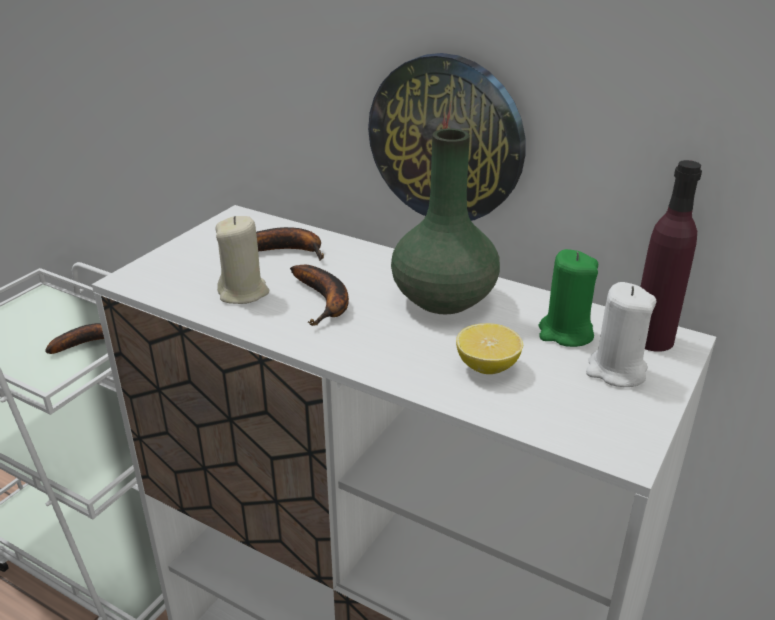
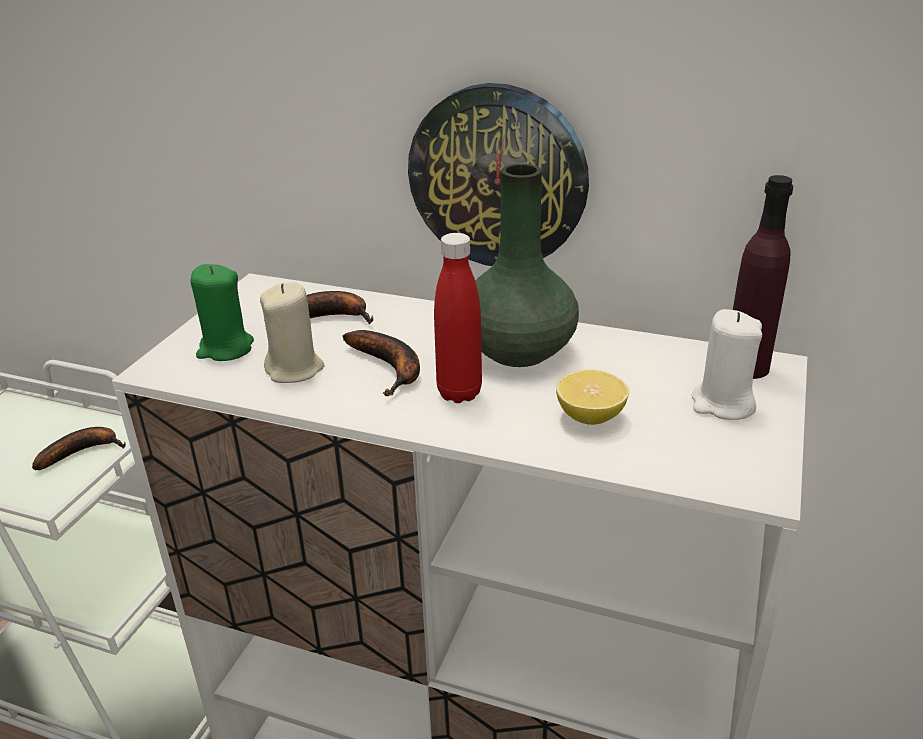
camera: 10 degrees left, 0 degrees up
green candle [538,249,598,347] -> green candle moved to [190,264,254,361]
none -> red bottle [434,233,482,403]

